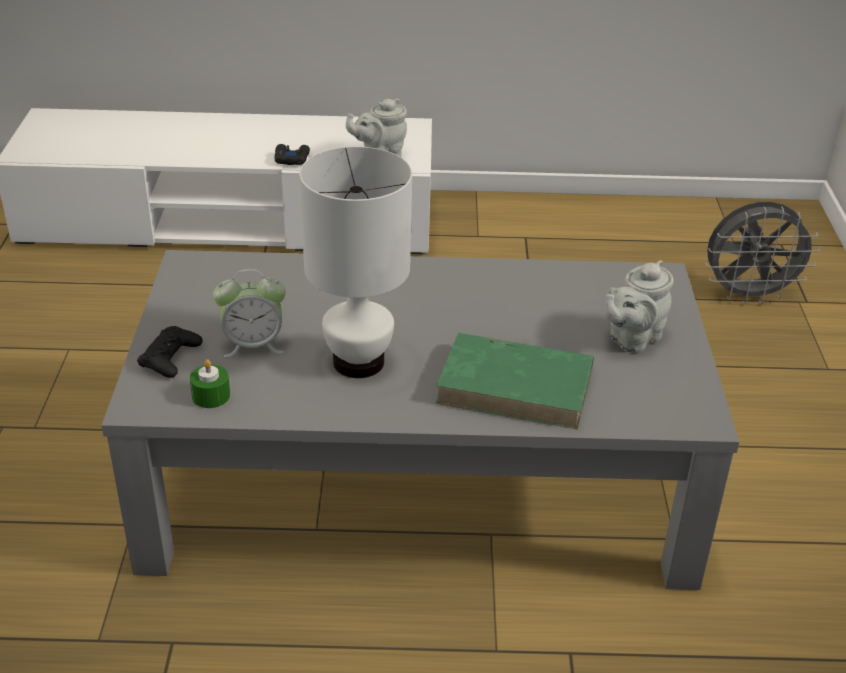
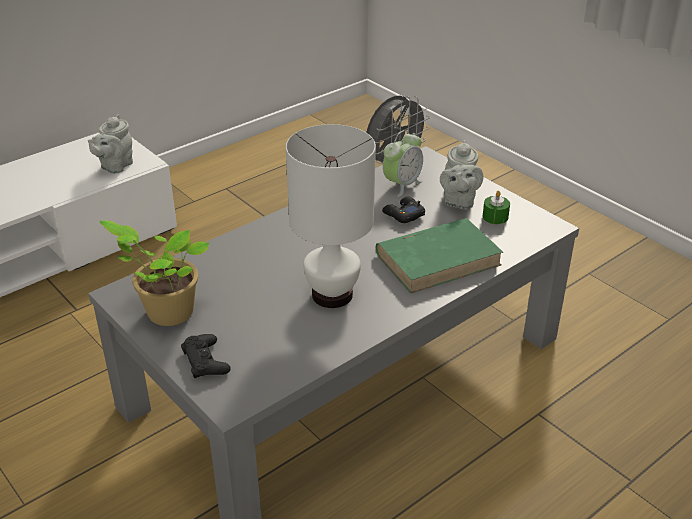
camera: 40 degrees left, 0 degrees up
green candle [190,359,230,408] -> green candle moved to [483,191,510,224]
alarm clock [213,269,286,357] -> alarm clock moved to [383,130,423,197]
black game controller [274,144,310,165] -> black game controller moved to [382,197,425,223]
none -> potted plant [99,220,209,326]

